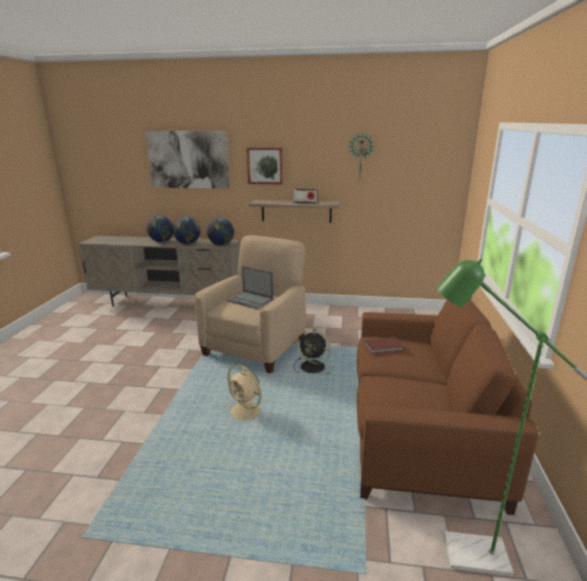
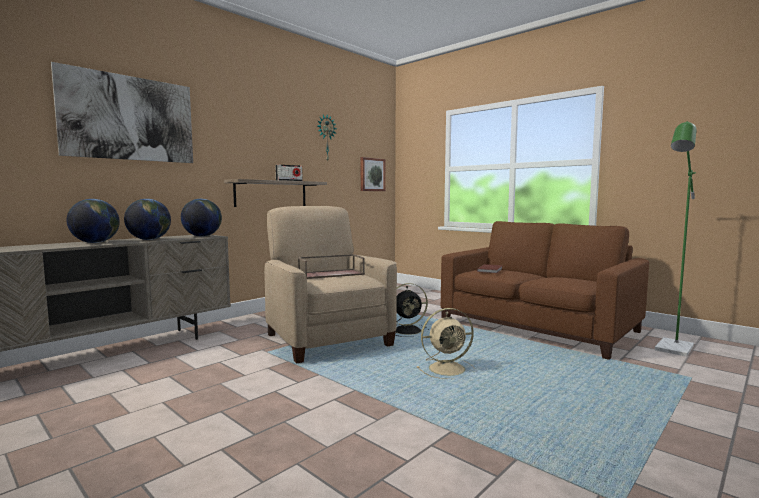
camera: 55 degrees left, 15 degrees down
laptop [227,266,273,309] -> brown tray [298,254,365,279]
picture [247,147,283,184] -> picture moved to [361,157,386,191]

